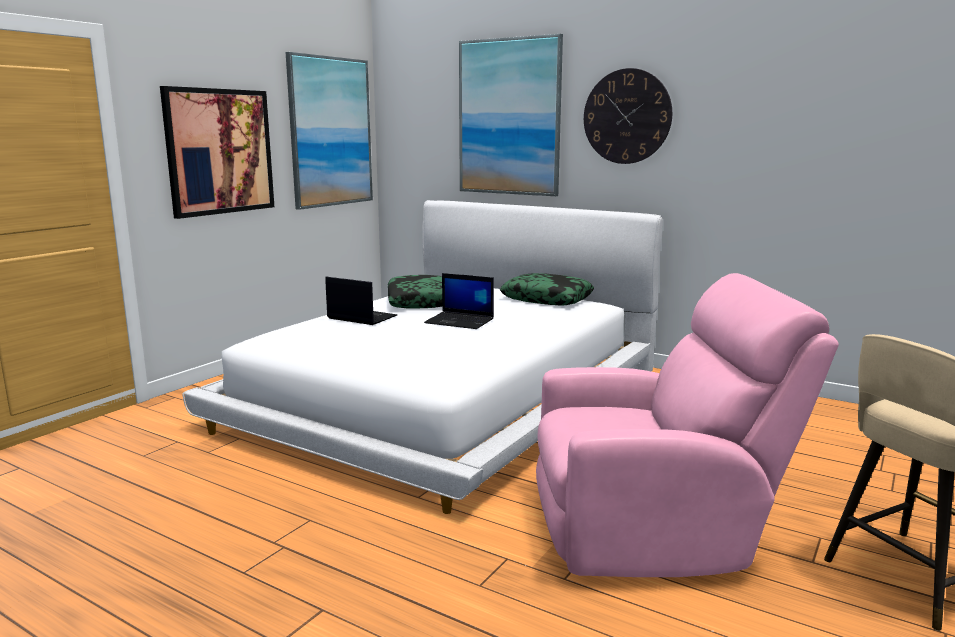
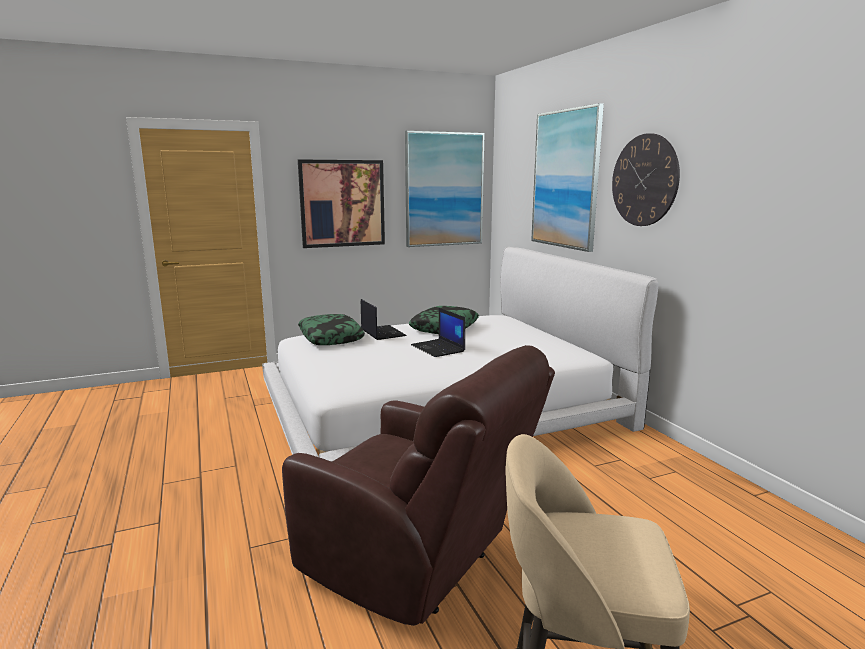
camera: 35 degrees right, 0 degrees up
pillow [500,273,594,306] -> pillow moved to [298,314,365,345]
pink armchair [536,273,839,577] -> brown armchair [282,345,555,626]

